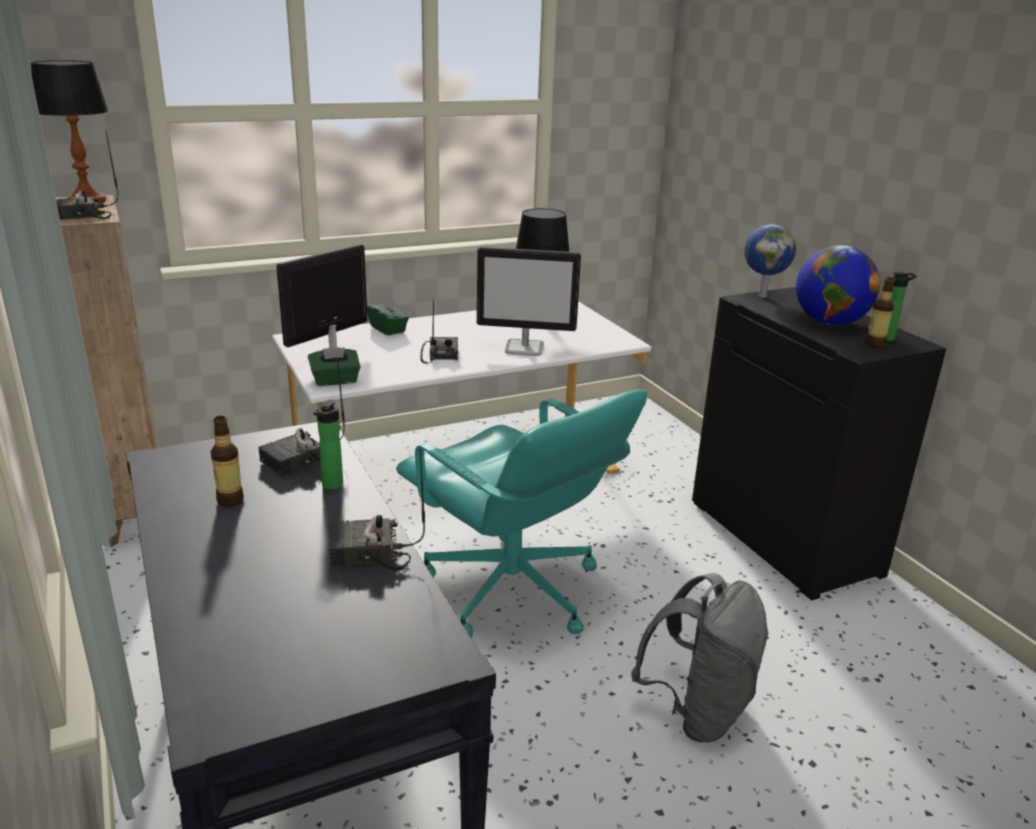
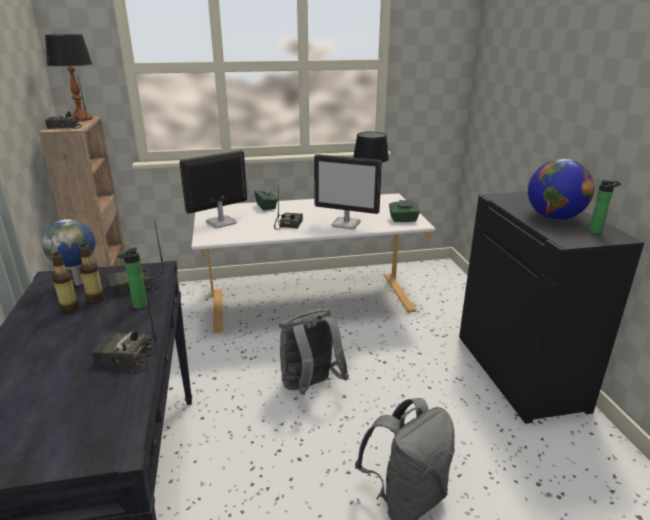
camera: 15 degrees right, 0 degrees up
green tissue box [308,347,361,386] -> green tissue box moved to [389,200,420,222]
turquoise office chair [396,389,647,638] -> grey backpack [279,308,349,395]
globe [744,225,796,298] -> globe moved to [42,219,95,286]
bottle [865,277,894,348] -> bottle moved to [79,244,105,303]

